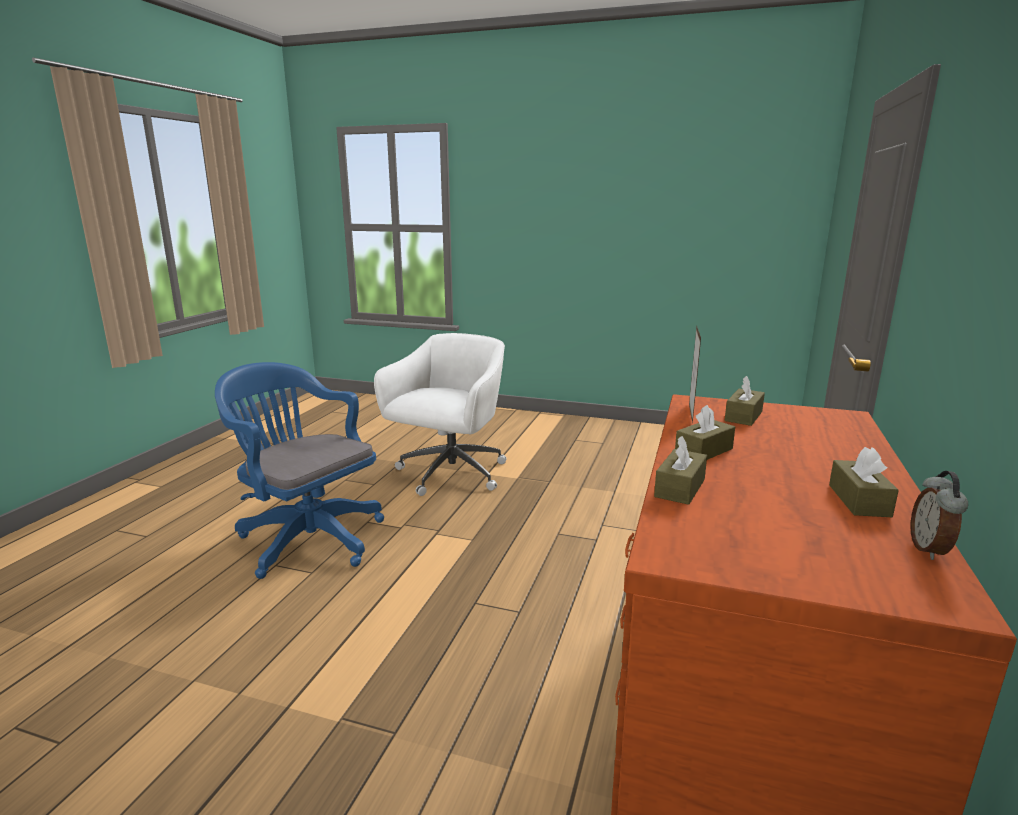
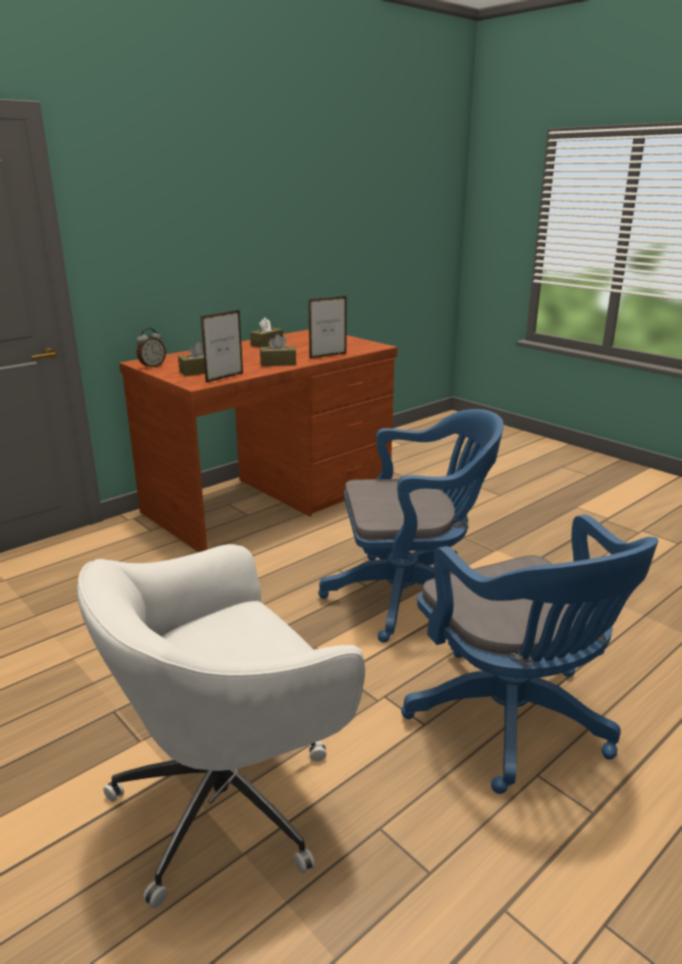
camera: 150 degrees left, 5 degrees up
brown tissue box [654,436,707,505] -> picture frame [308,296,347,359]
alarm clock [911,471,968,560] -> alarm clock moved to [137,328,166,368]
none -> blue office chair [318,409,504,643]

